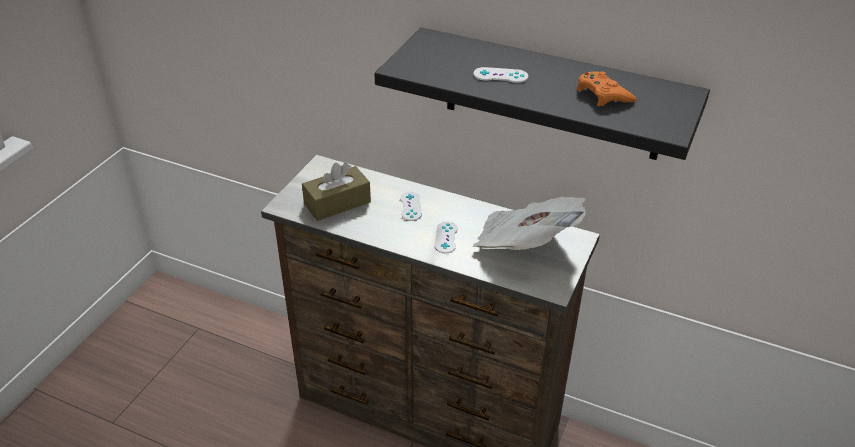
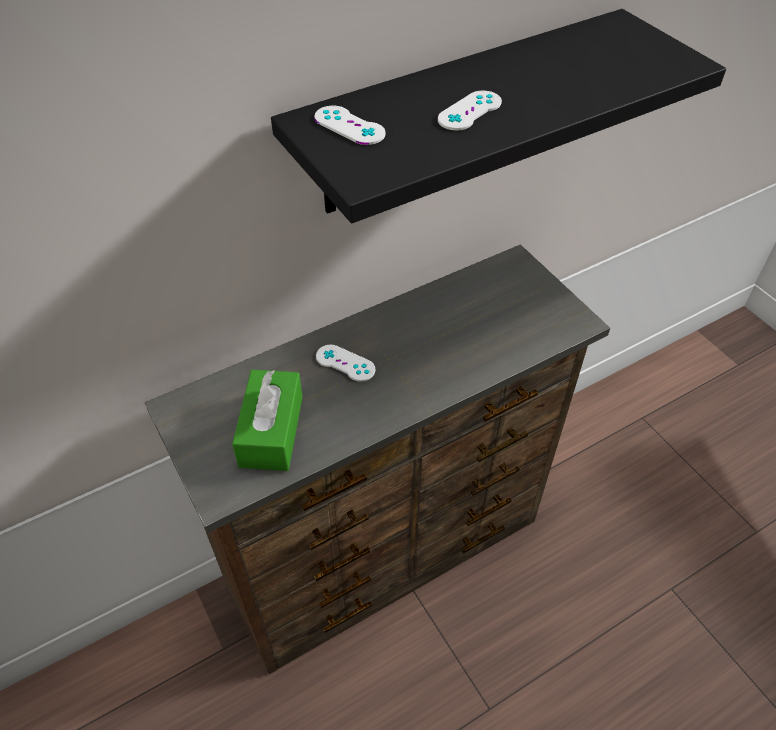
camera: 55 degrees left, 10 degrees up
brown tissue box [302,162,371,221] -> green tissue box [232,370,303,471]
white game controller [435,221,458,253] -> white game controller moved to [314,106,386,145]
newspaper [473,197,586,250] -> none
orange game controller [577,71,637,106] -> none

